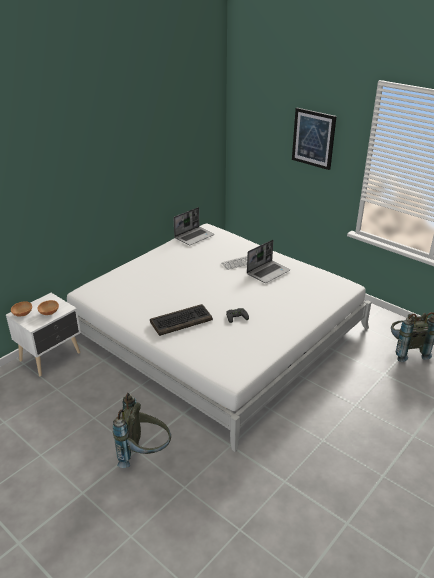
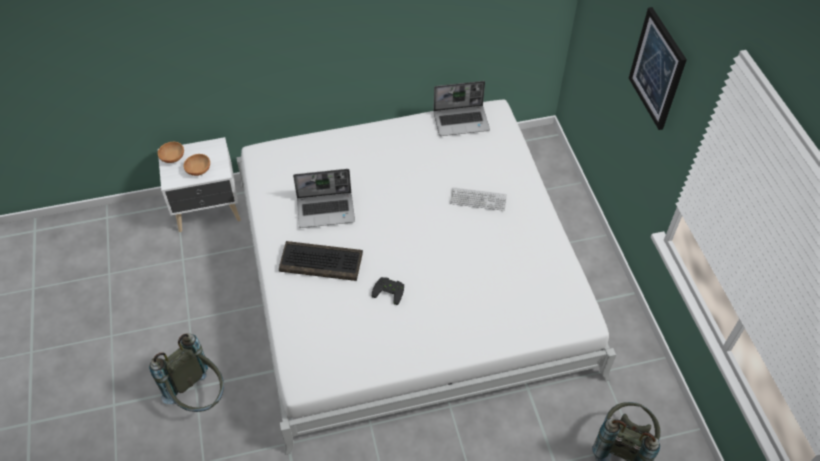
camera: 35 degrees right, 20 degrees up
laptop [247,240,290,283] -> laptop moved to [293,169,355,228]

